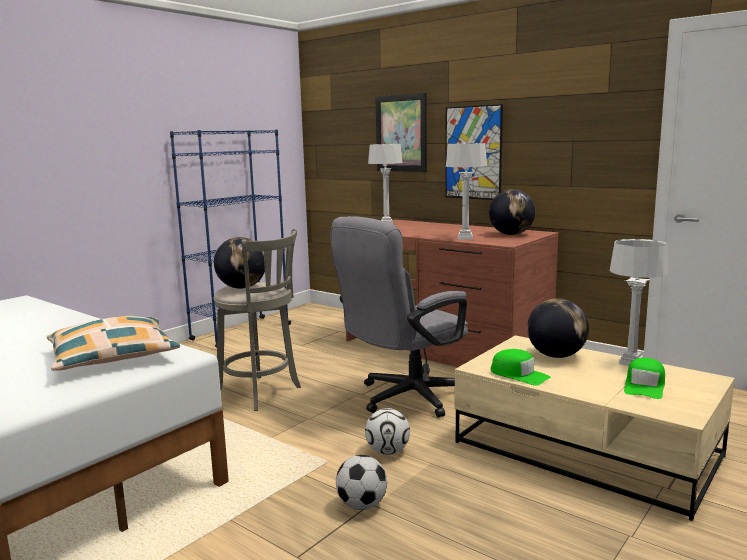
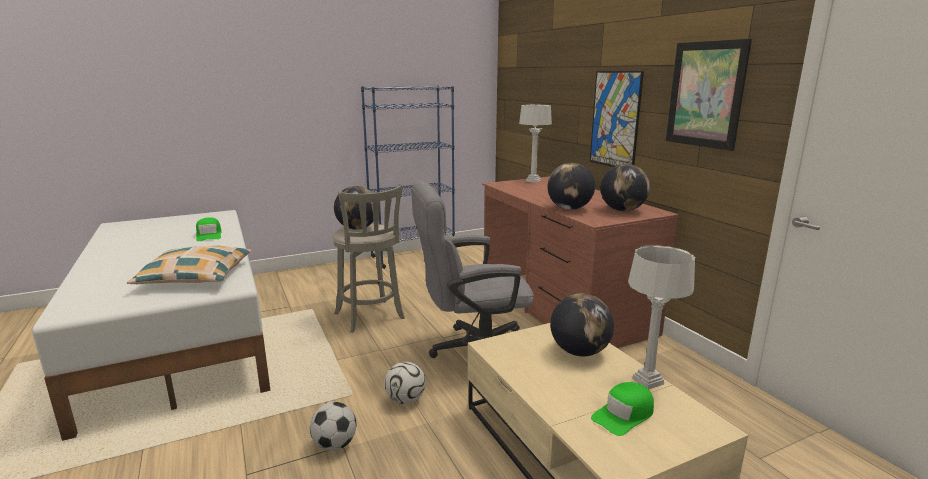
camera: 25 degrees right, 5 degrees up
picture [375,93,427,172] -> picture moved to [666,39,752,151]
grey table lamp [446,143,487,240] -> globe [548,163,595,210]
green cap [491,349,551,386] -> green cap moved to [196,217,222,241]

